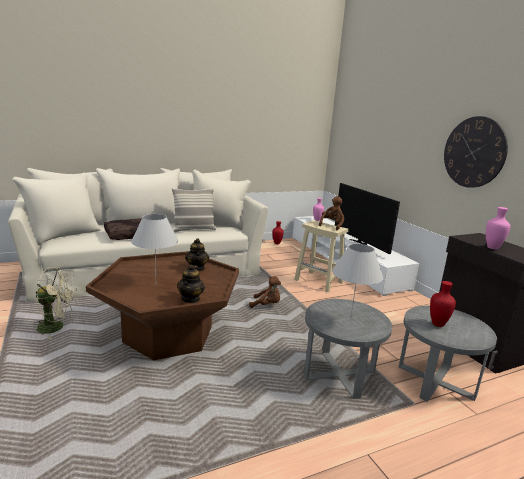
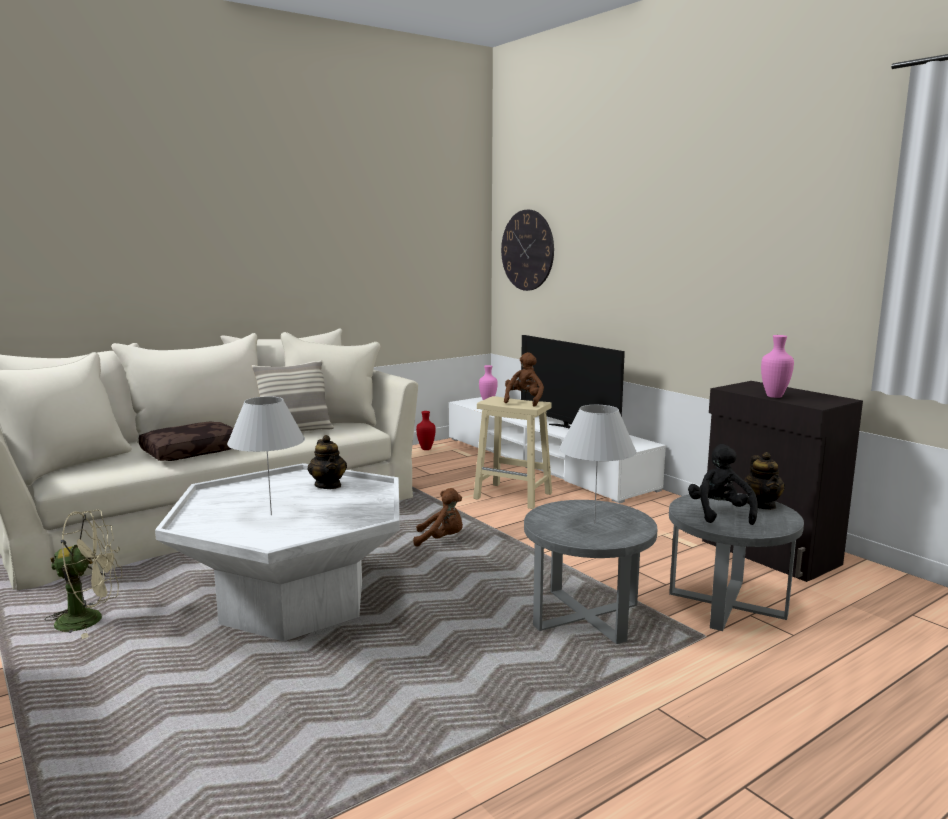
camera: 10 degrees left, 5 degrees down
brown coffee table [86,251,239,360] -> white coffee table [155,463,400,641]
teapot [177,264,205,303] -> teapot moved to [744,452,785,510]
red vase [430,281,456,327] -> black plush toy [688,444,758,525]
wall clock [444,116,508,188] -> wall clock moved to [501,210,554,291]

